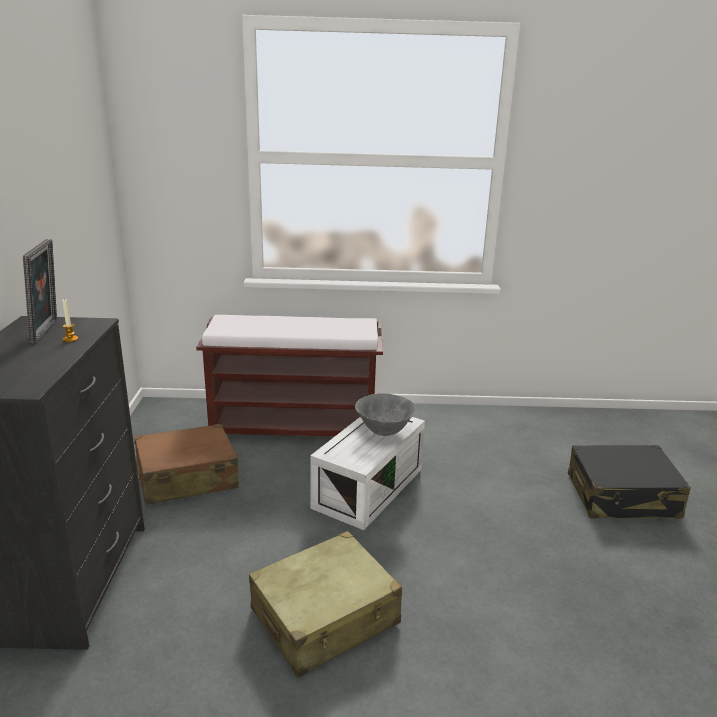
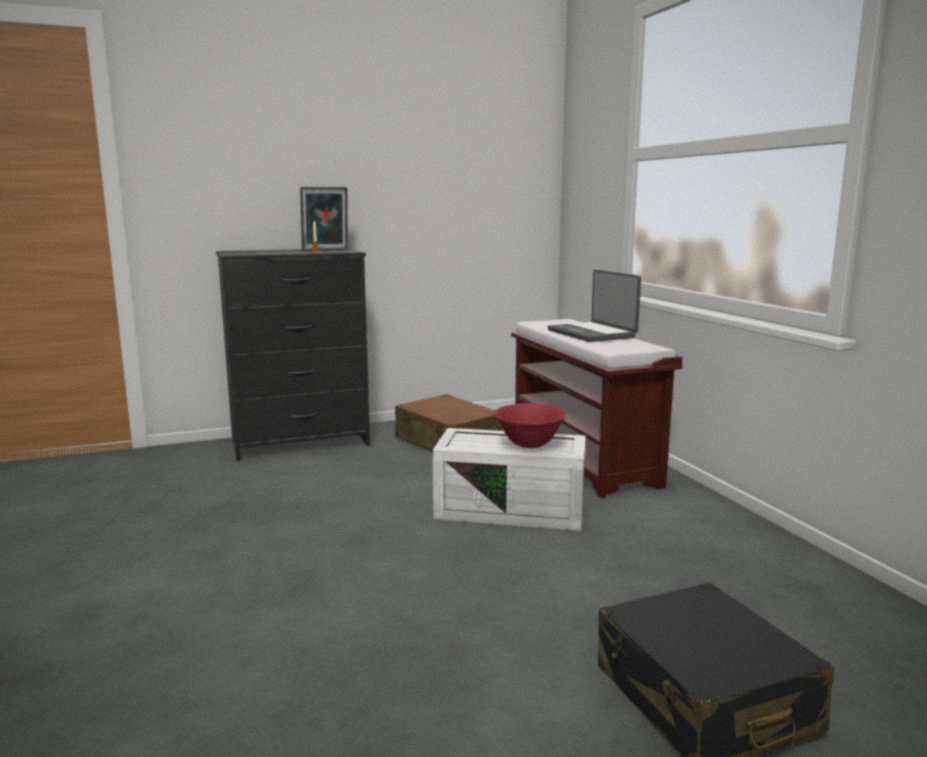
camera: 70 degrees right, 10 degrees down
beige suitcase [249,531,402,677] -> none
grey bowl [355,393,416,436] -> red bowl [495,403,567,448]
none -> laptop [548,270,641,342]

